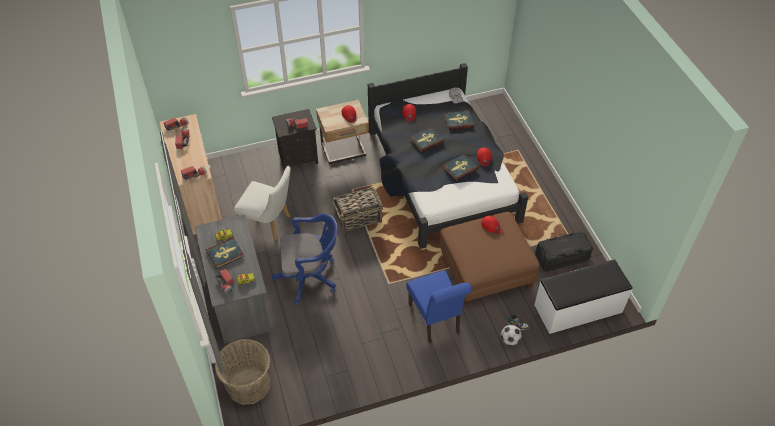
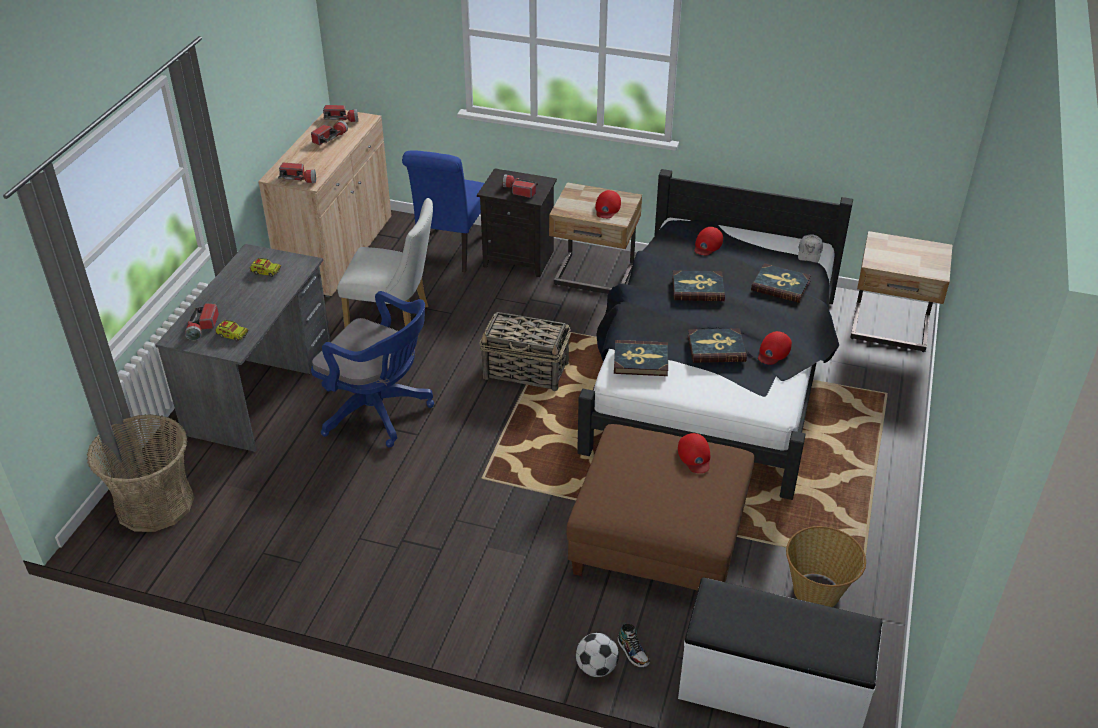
camera: 35 degrees right, 10 degrees down
book [206,237,244,269] -> book moved to [614,340,668,376]
white chair [234,166,291,241] -> white chair turned 45 degrees counterclockwise [337,198,433,328]
blue chair [406,270,472,343] -> blue chair moved to [402,150,484,272]
black storage box [535,231,593,272] -> basket [786,526,866,607]
none -> beige nightstand [850,231,952,352]

